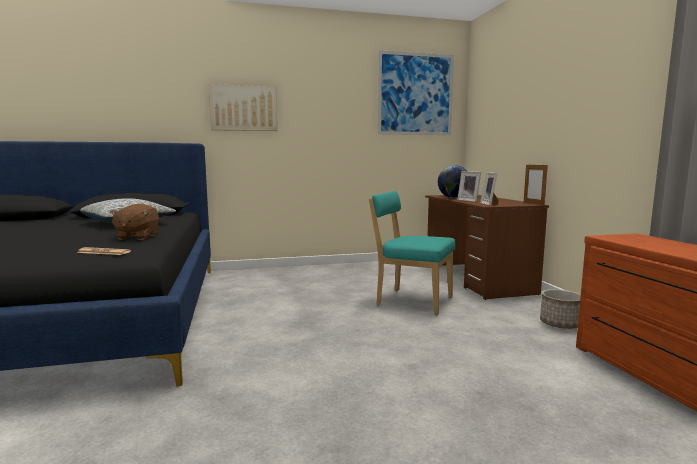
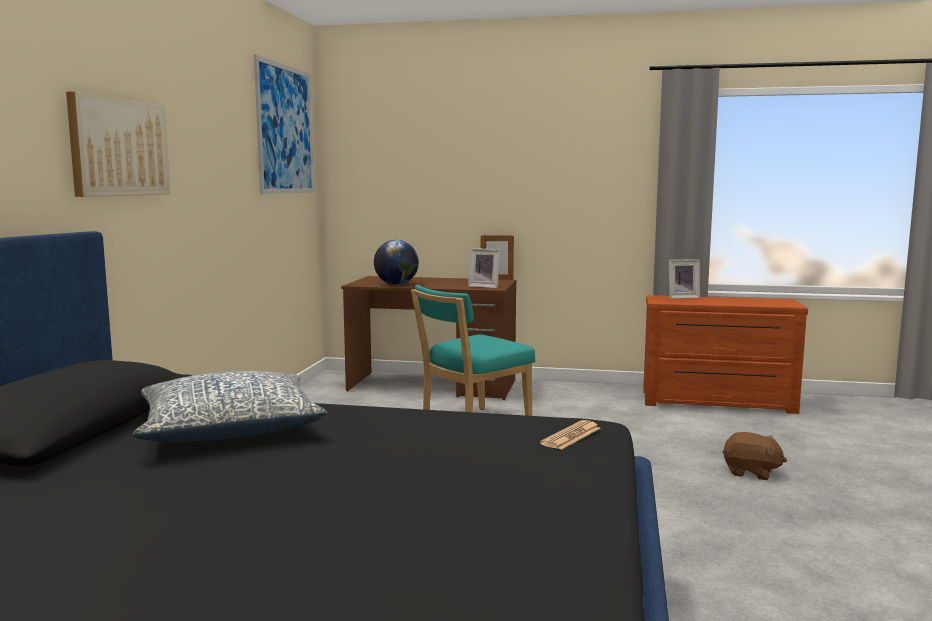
camera: 65 degrees left, 0 degrees up
brown plush toy [110,204,159,240] -> brown plush toy moved to [722,432,787,480]
picture frame [457,171,481,202] -> picture frame moved to [669,259,700,299]
planter [540,289,581,329] -> none

